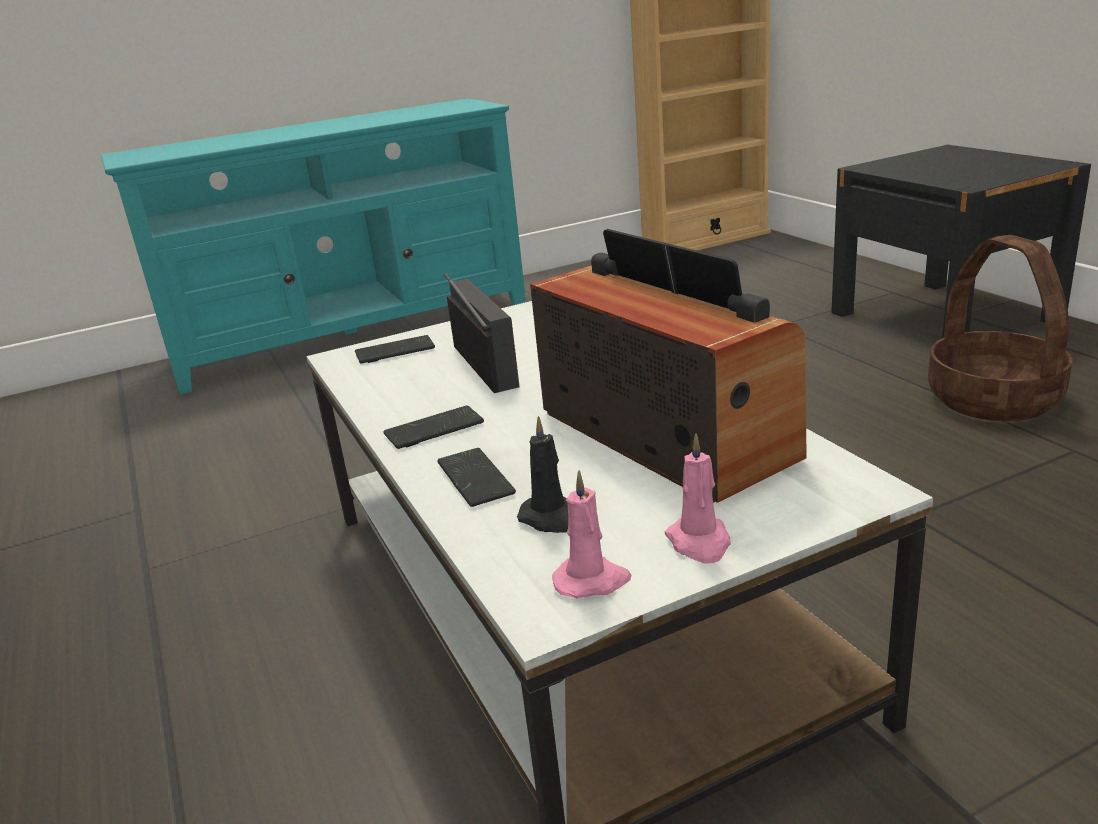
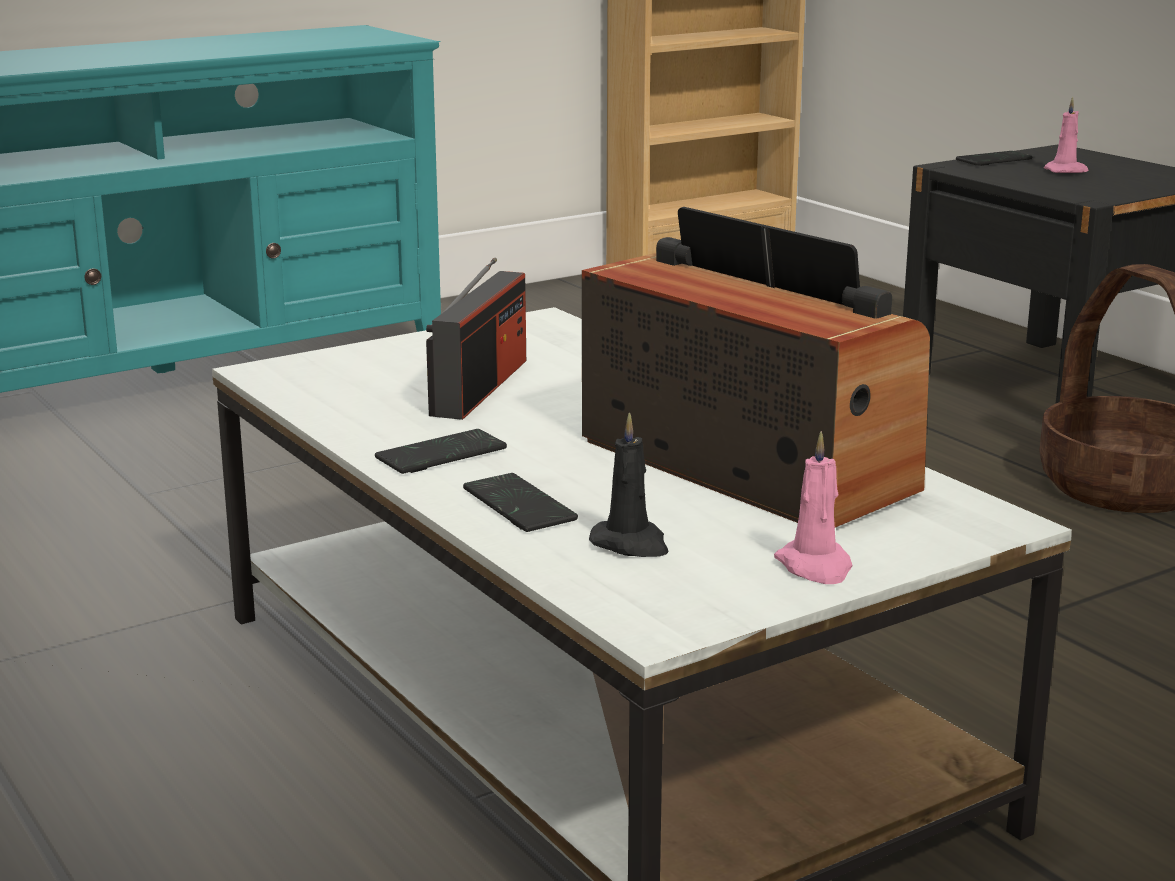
camera: 10 degrees left, 5 degrees down
phone [355,335,435,363] -> phone moved to [956,151,1032,166]
radio [444,274,519,393] -> radio turned 45 degrees clockwise [426,258,526,420]
pink candle [552,470,631,599] -> pink candle moved to [1044,97,1089,173]

